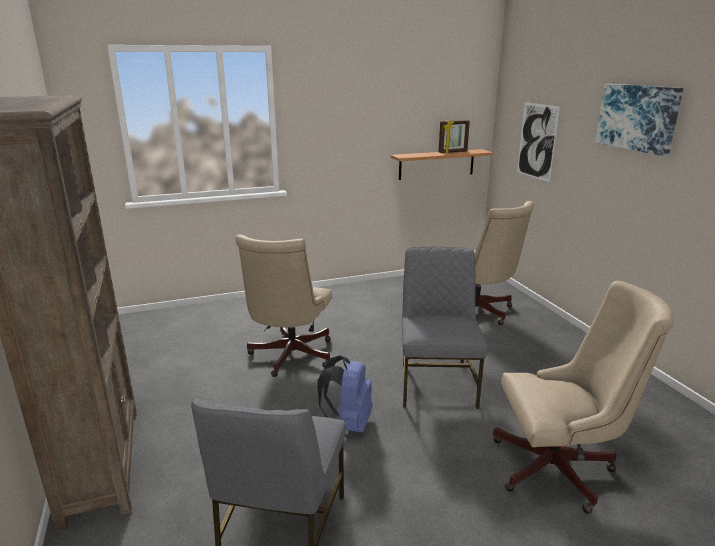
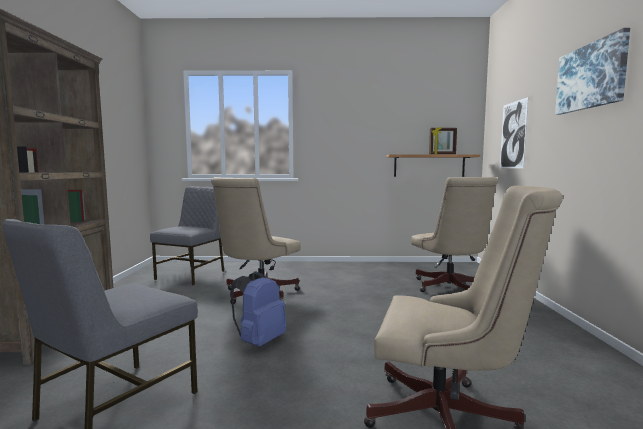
camera: 20 degrees right, 15 degrees down
grey chair [402,247,487,409] -> grey chair moved to [150,186,224,285]

